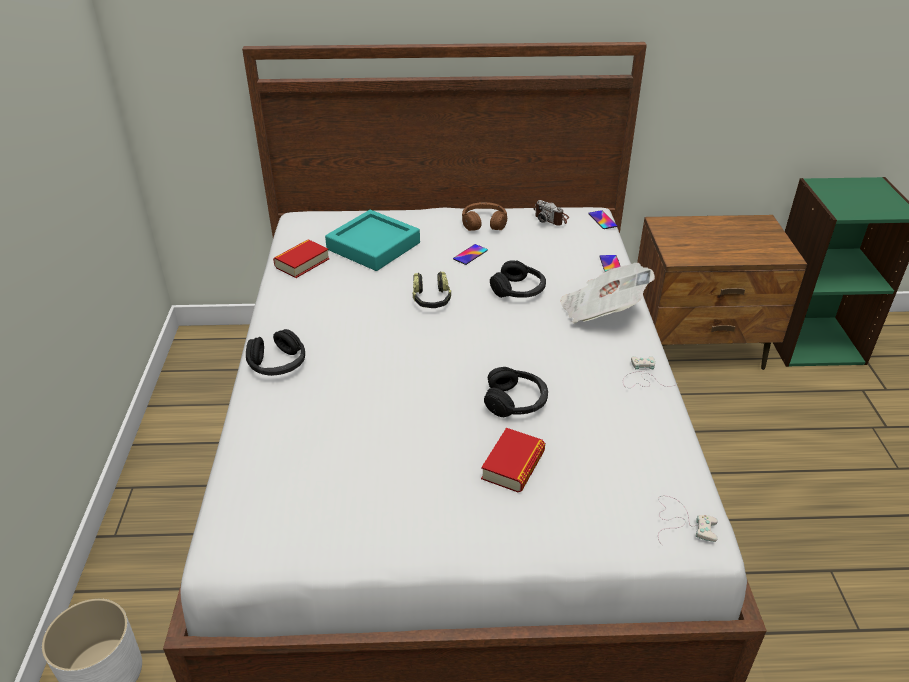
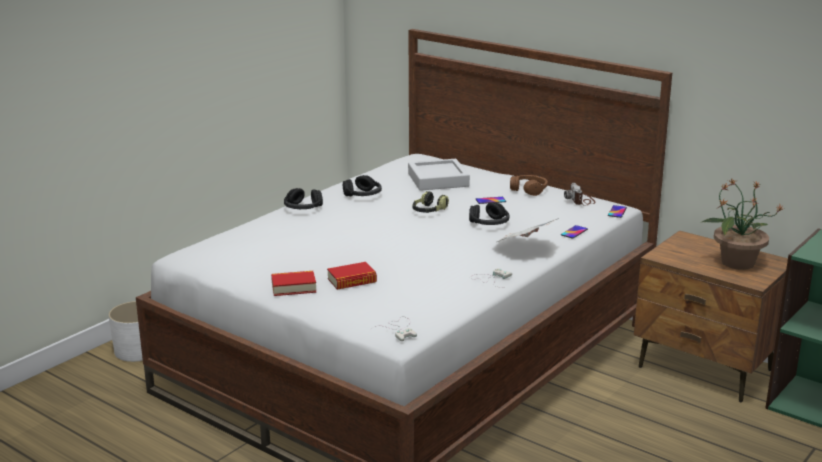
camera: 40 degrees right, 15 degrees down
book [273,239,329,278] -> book moved to [271,271,317,296]
turquoise tray [325,210,420,271] -> grey tray [408,159,470,191]
black headphones [484,367,548,417] -> black headphones moved to [343,175,382,196]
none -> potted plant [702,178,782,270]

